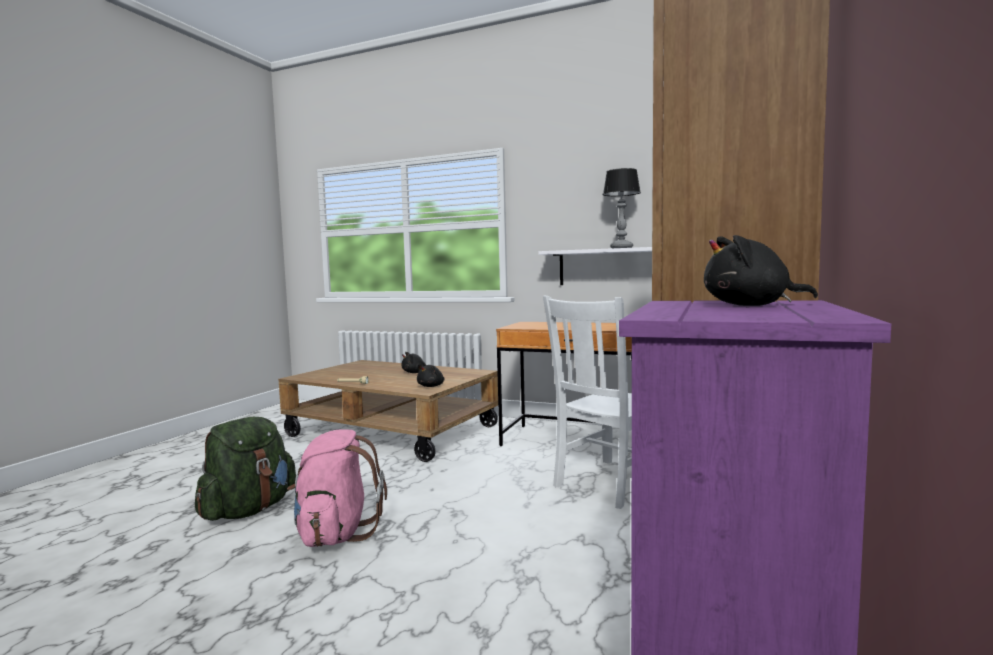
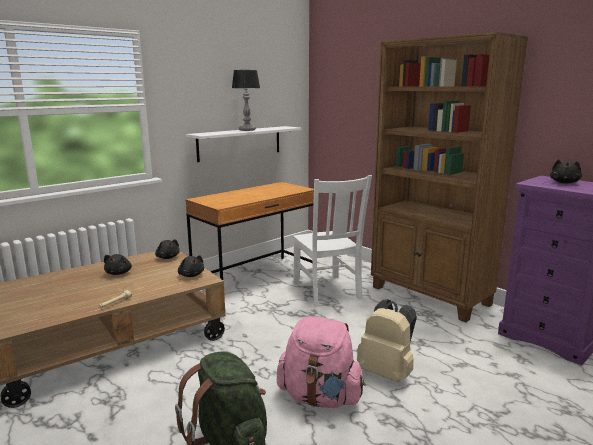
camera: 65 degrees left, 10 degrees up
none -> black plush toy [155,239,180,259]
none -> beige backpack [357,299,417,382]

